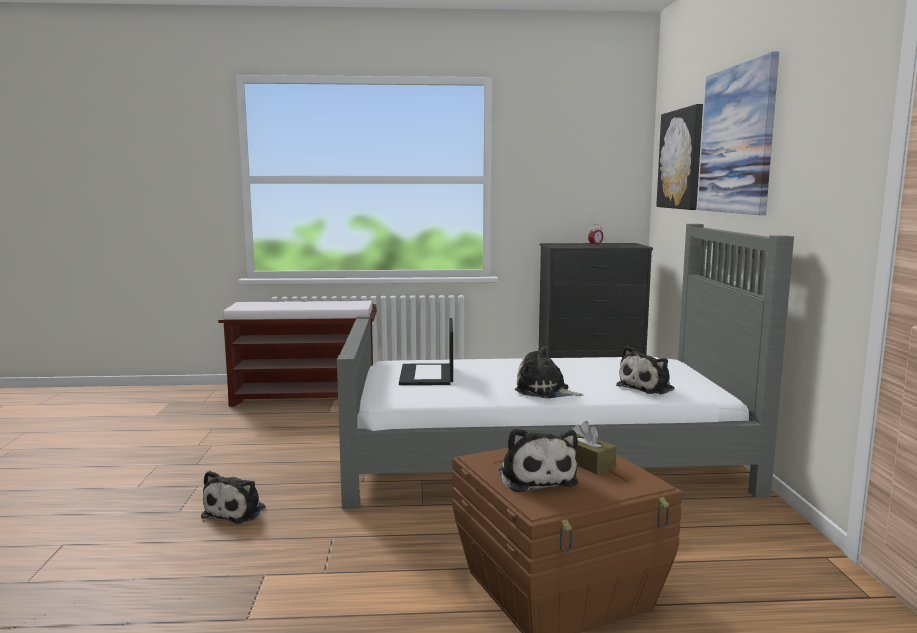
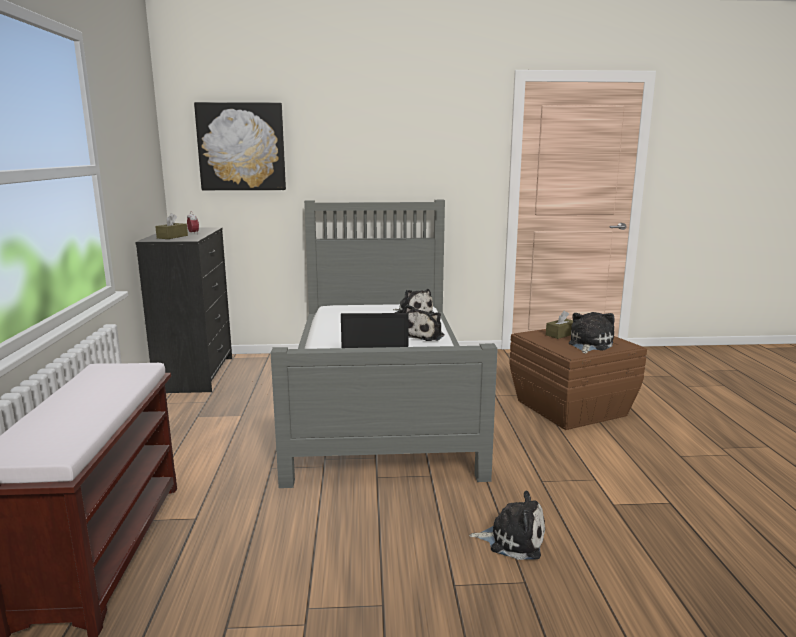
camera: 90 degrees left, 5 degrees up
plush toy [499,428,578,492] -> plush toy turned 45 degrees counterclockwise [569,312,615,354]
picture [698,51,779,215] -> none
none -> brown tissue box [155,213,188,239]

